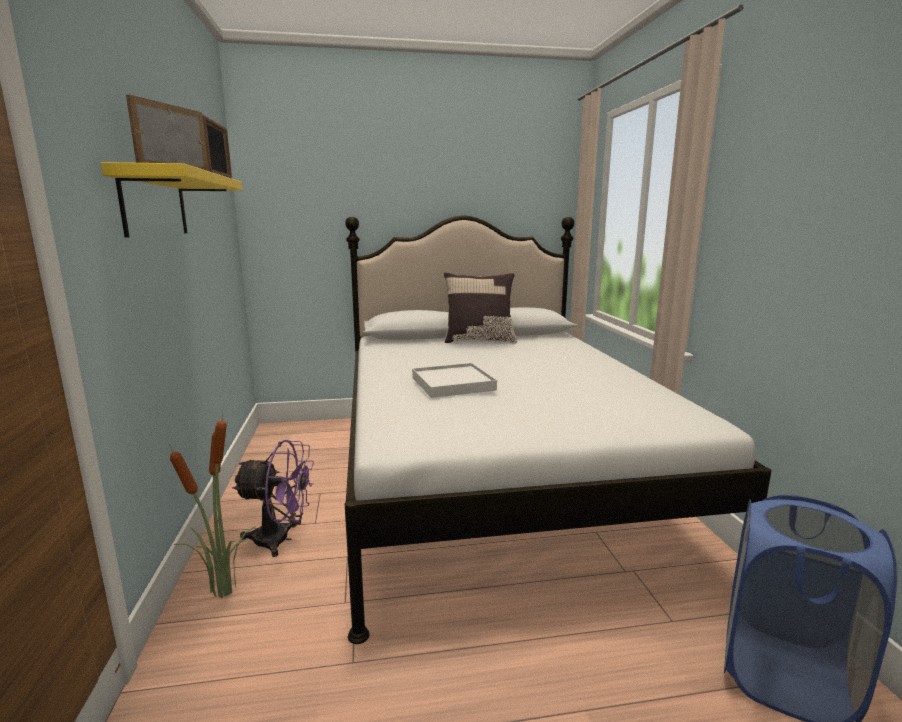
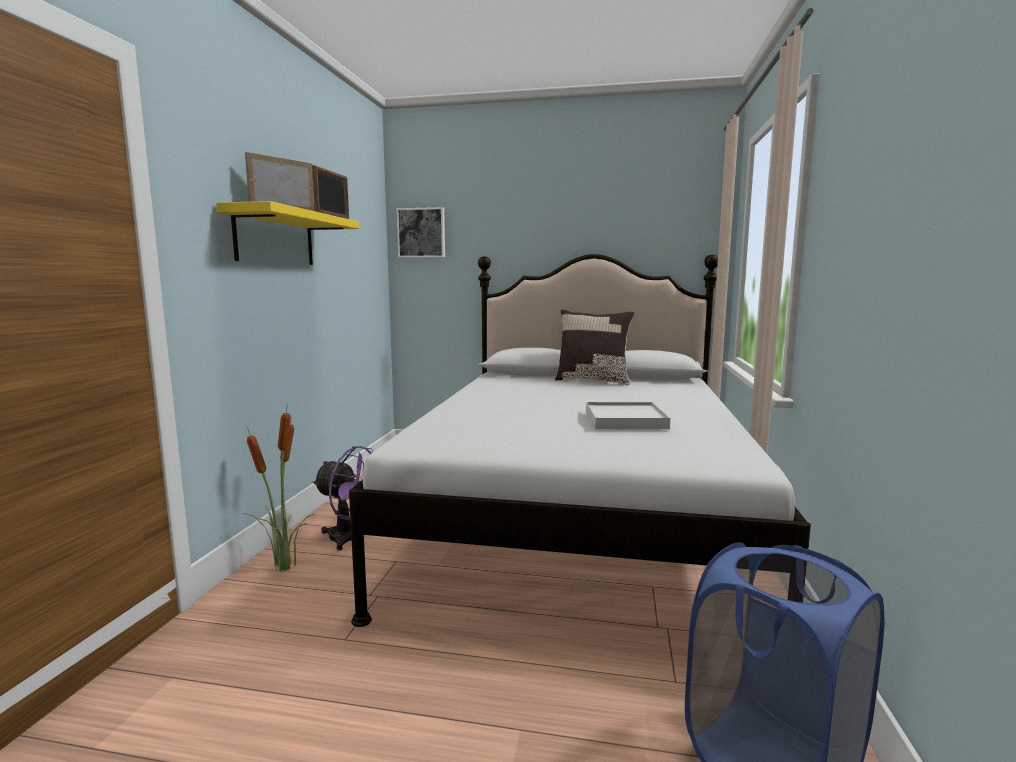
camera: 20 degrees right, 5 degrees down
white tray [412,363,497,398] -> white tray moved to [586,402,670,429]
none -> picture [397,207,445,258]

